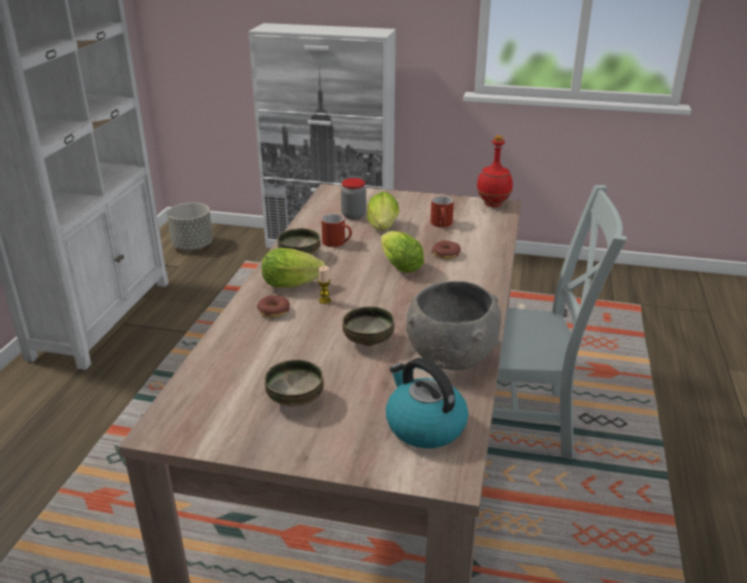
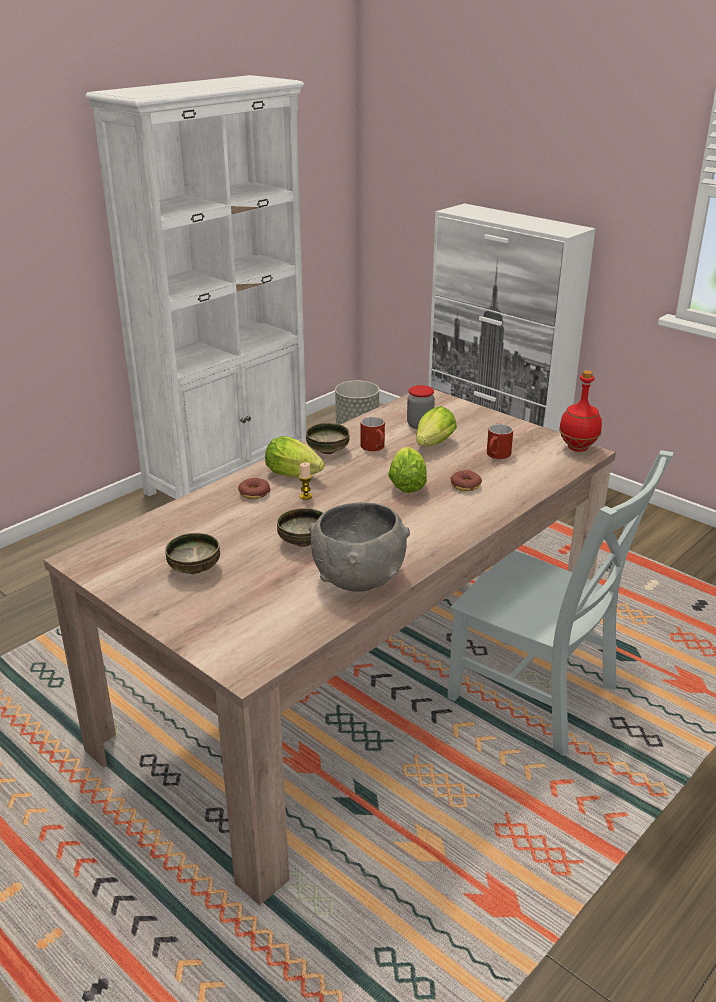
camera: 30 degrees right, 0 degrees up
kettle [386,358,468,448] -> none

